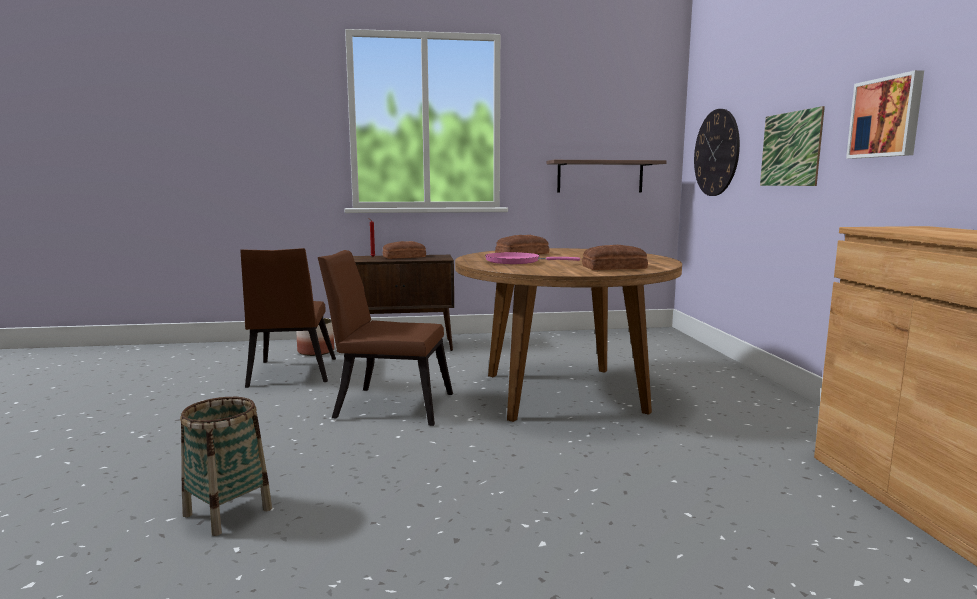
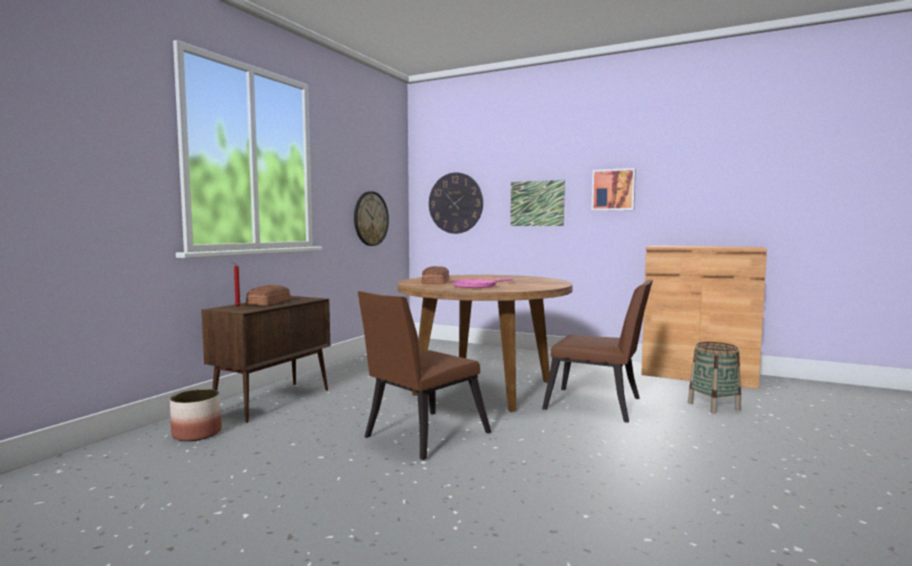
camera: 55 degrees left, 5 degrees down
basket [180,397,272,536] -> basket moved to [688,342,741,414]
brown chair [240,248,336,388] -> brown chair moved to [542,279,653,423]
shelf [547,160,667,193] -> wall clock [354,191,389,246]
bread [582,245,648,270] -> none

